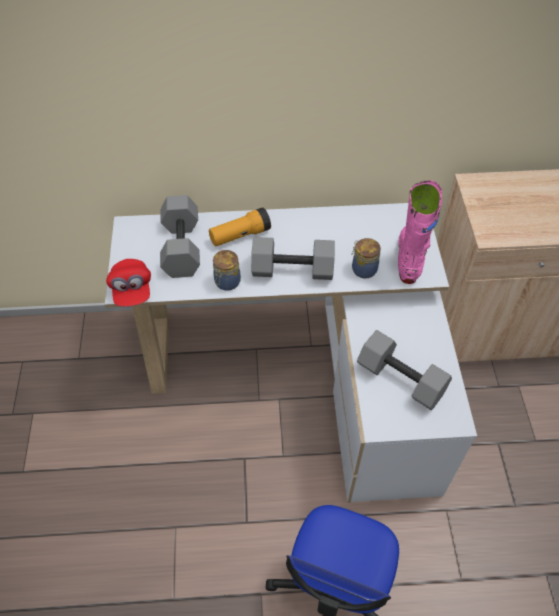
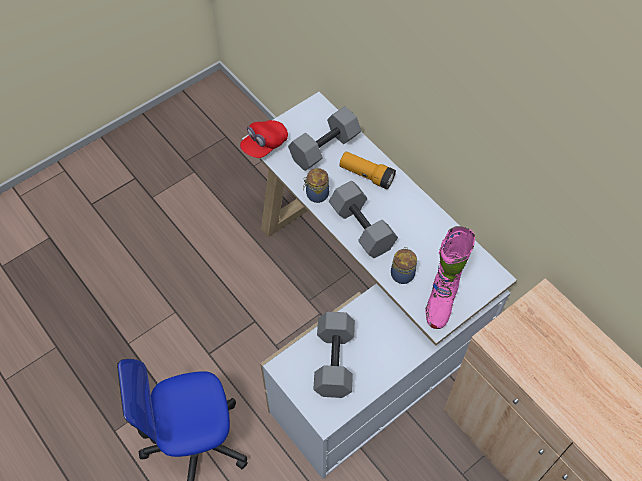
camera: 55 degrees right, 5 degrees up
pink boot [398,180,442,284] -> pink boot turned 135 degrees clockwise [425,226,475,329]

